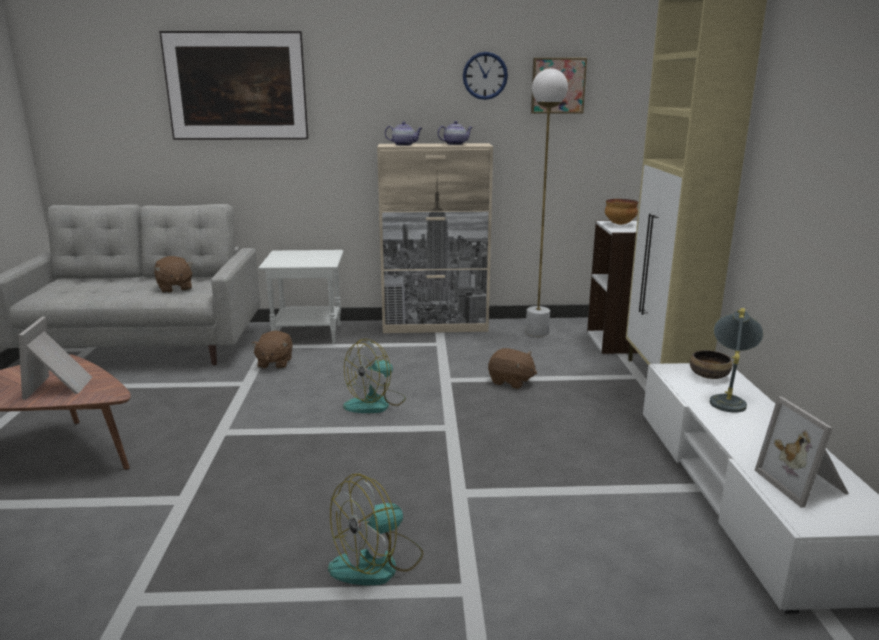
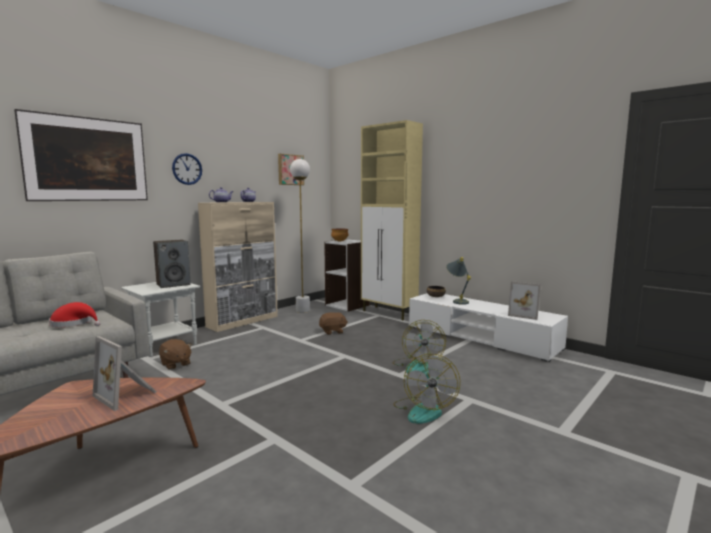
camera: 45 degrees left, 10 degrees down
brown plush toy [154,256,193,293] -> red hat [49,302,101,327]
fan [343,339,406,413] -> fan moved to [392,320,446,373]
wall clock [463,52,508,100] -> wall clock moved to [172,153,202,185]
none -> speaker [153,240,191,288]

